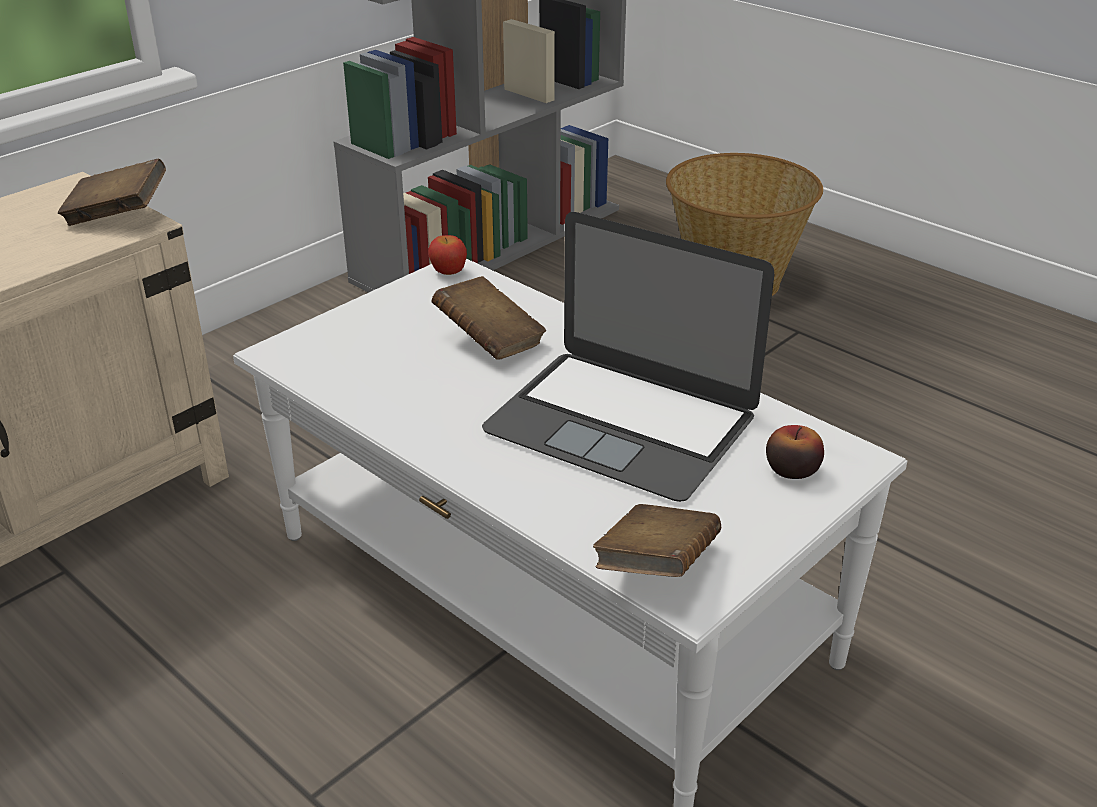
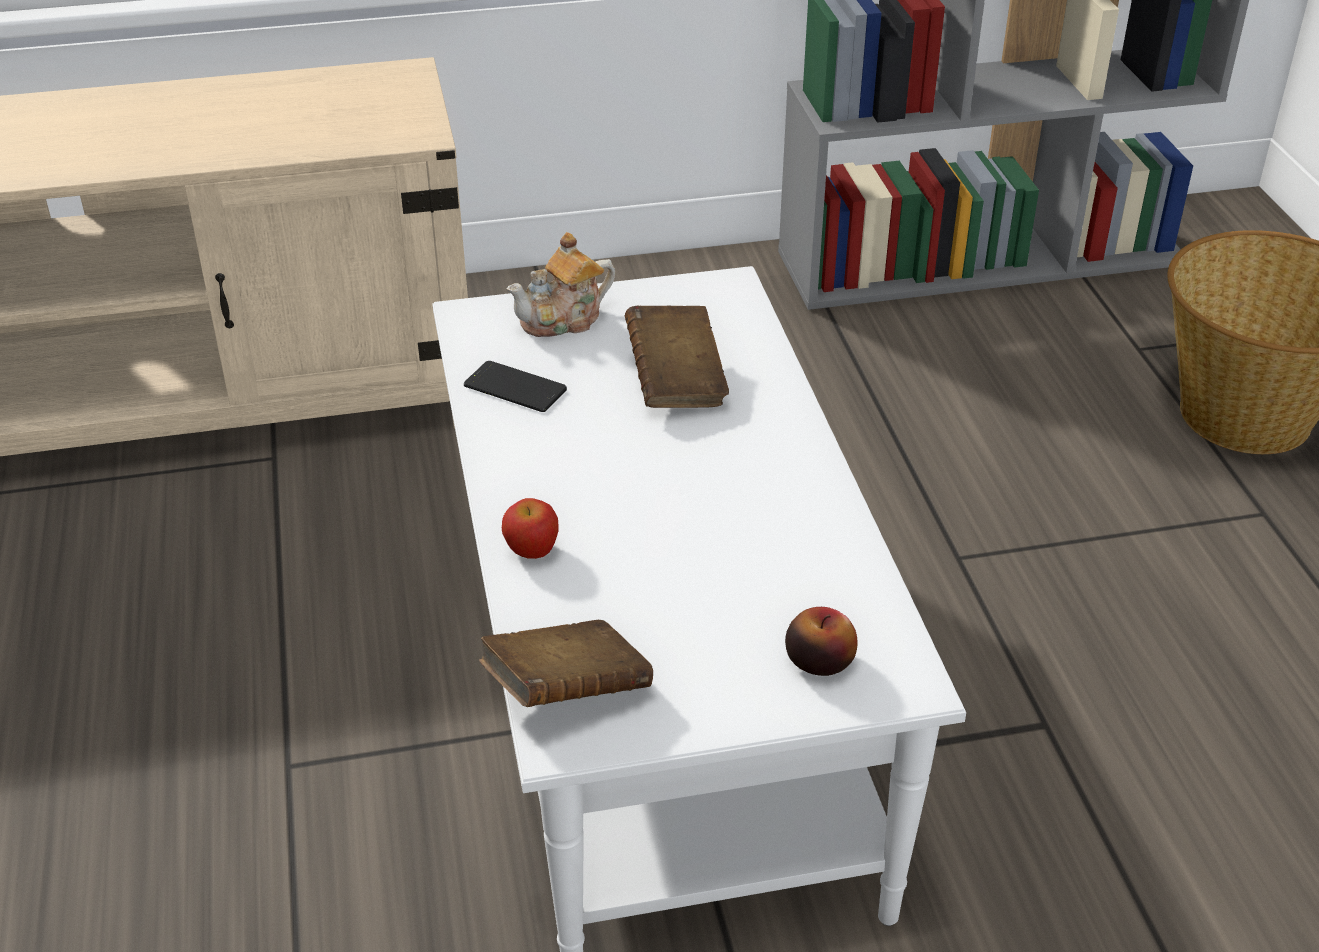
camera: 35 degrees right, 5 degrees up
brown book [58,158,166,226] -> none
apple [428,235,467,275] -> apple moved to [502,498,558,559]
laptop [482,212,774,502] -> none
none -> phone [464,361,567,412]
none -> teapot [507,232,615,337]

